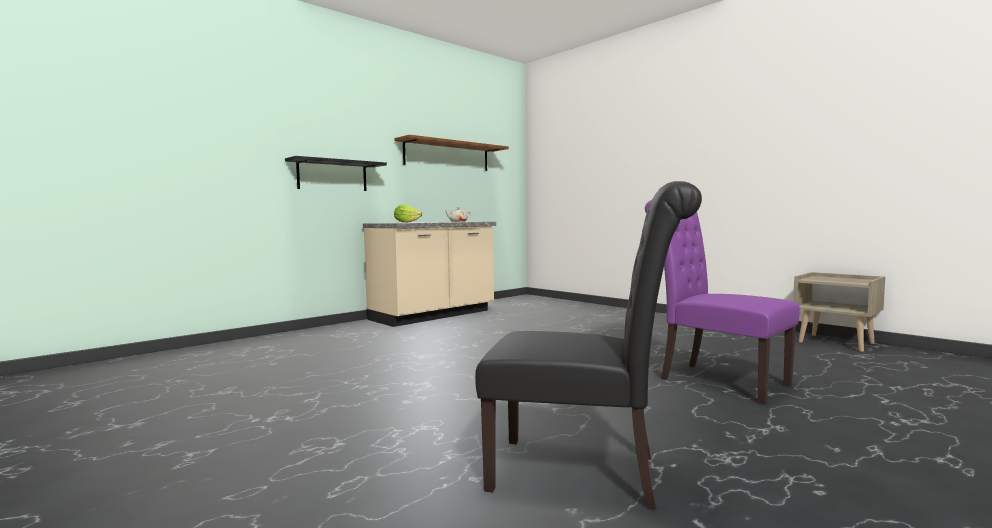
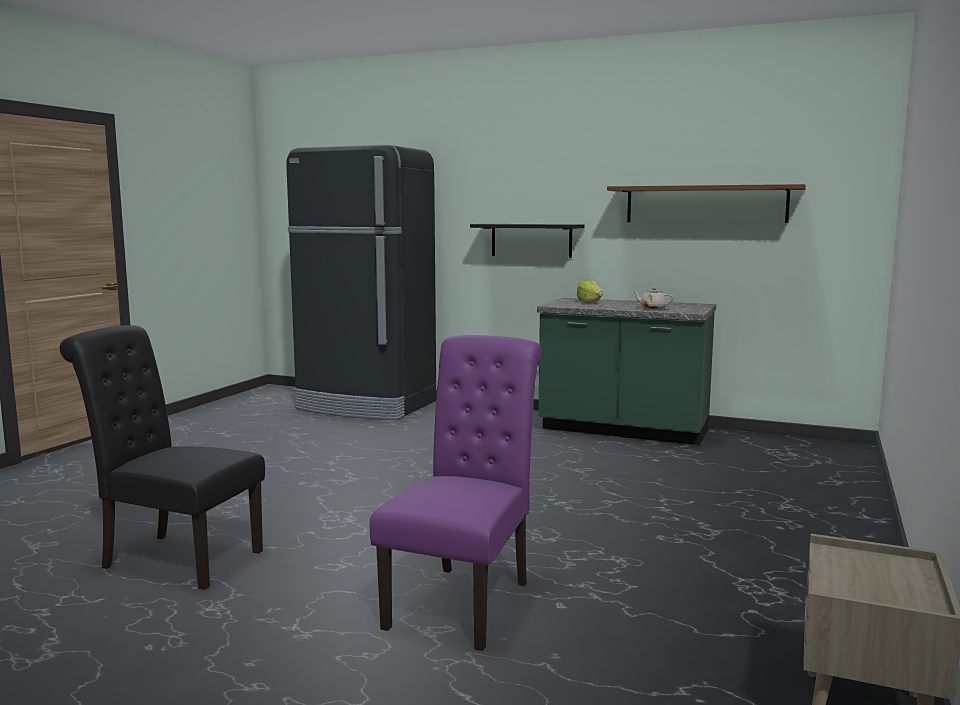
camera: 65 degrees right, 5 degrees up
beige counter [363,222,496,327] -> green counter [537,298,716,445]
black chair [475,181,702,510] -> black chair turned 120 degrees clockwise [60,325,265,590]
none -> black fridge [286,145,436,420]

